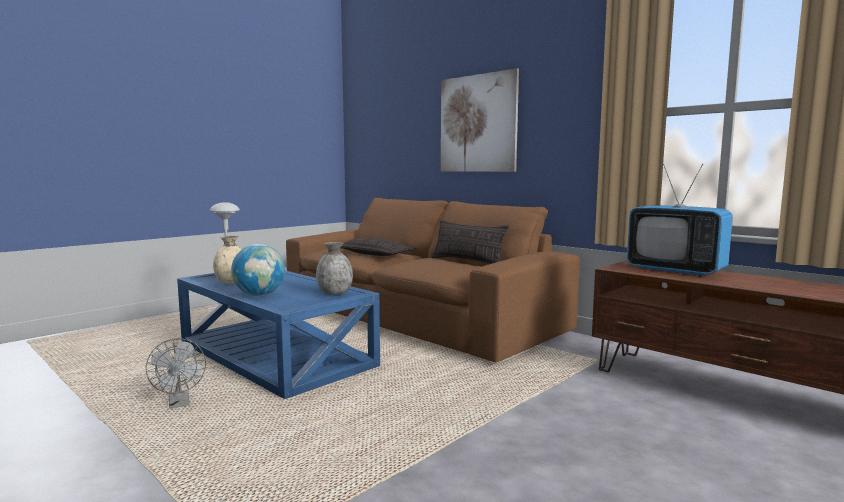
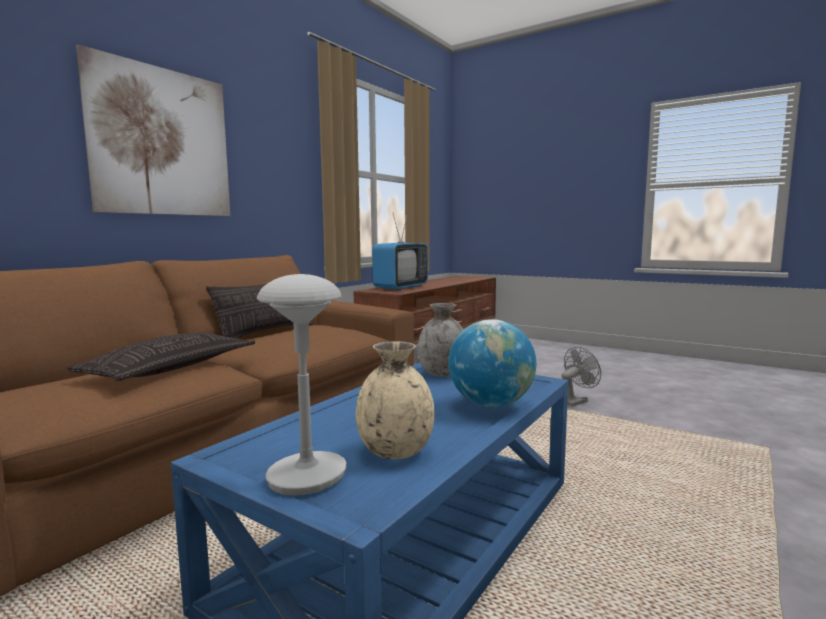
camera: 100 degrees left, 0 degrees up
grey fan [146,338,206,409] -> grey fan moved to [561,347,601,406]

